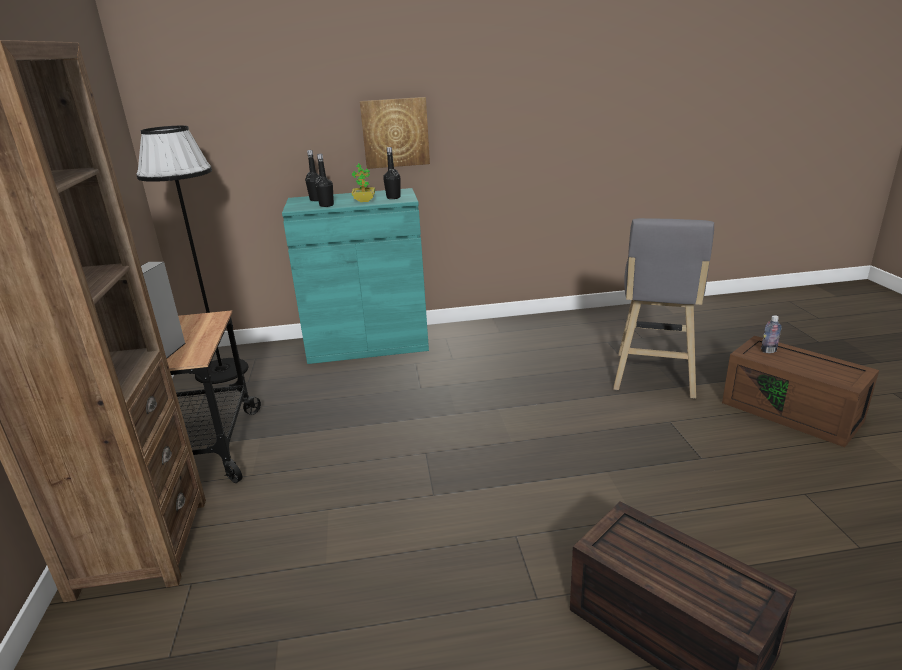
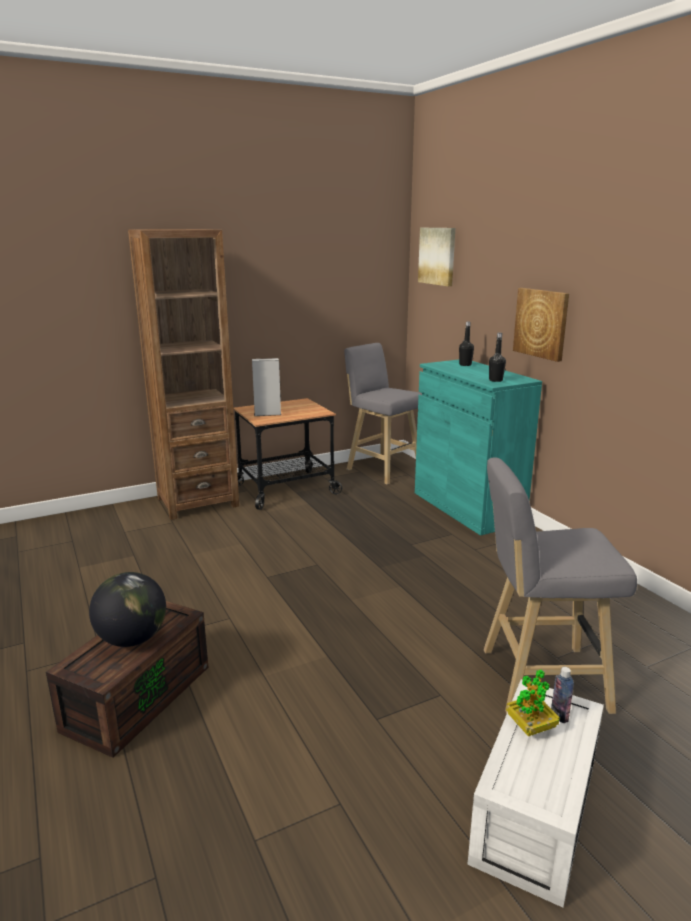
camera: 70 degrees right, 5 degrees down
black floor lamp [137,126,248,384] -> grey stool [344,343,422,485]
black bottle [315,154,334,207] -> none
potted plant [352,163,375,202] -> potted plant moved to [506,670,560,736]
brown storage box [722,336,879,447] -> white storage box [467,679,604,908]
none -> globe [89,572,166,647]
none -> picture [418,228,455,286]

